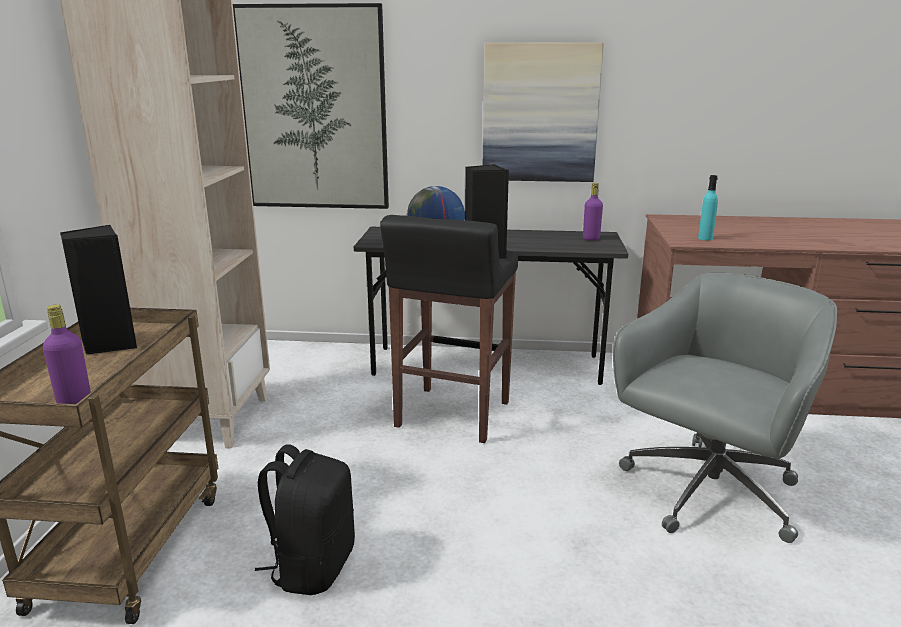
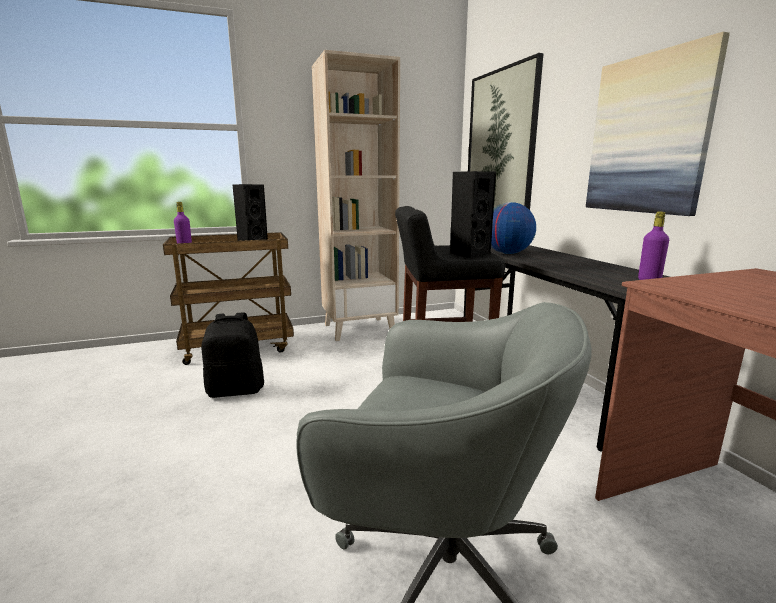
camera: 65 degrees right, 5 degrees down
turquoise bottle [698,175,718,240] -> none

